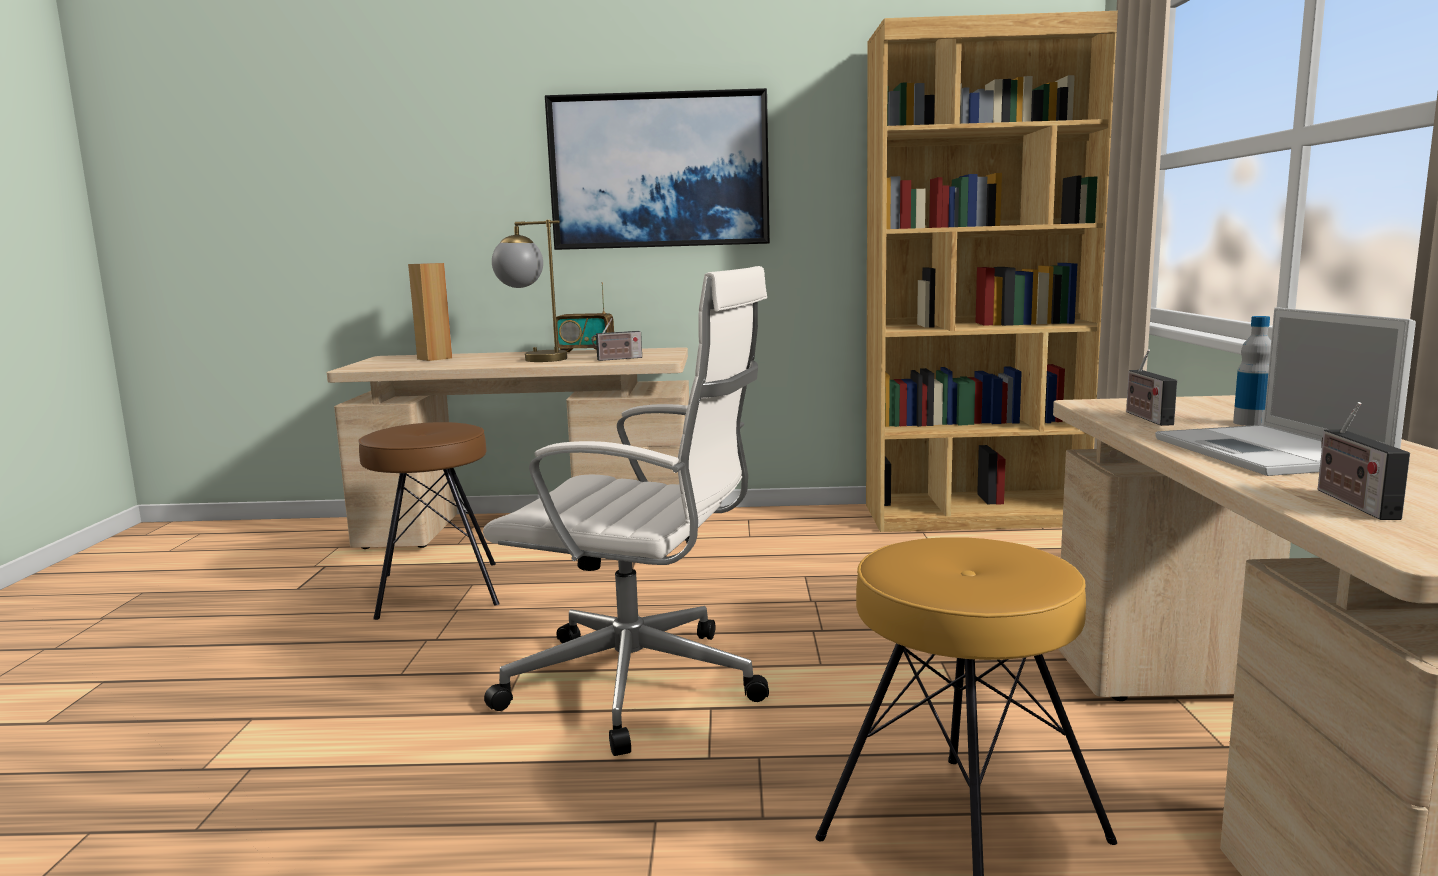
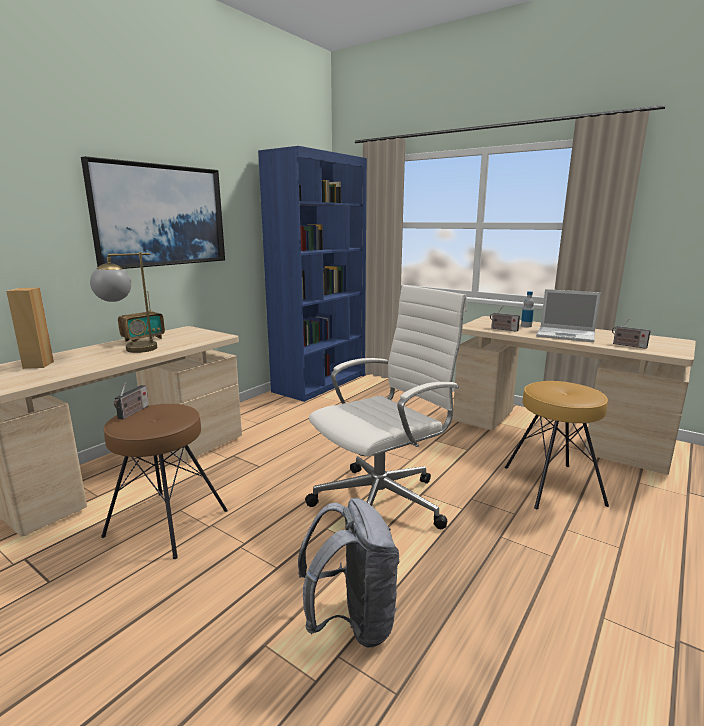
camera: 55 degrees left, 5 degrees up
radio [592,318,642,361] -> radio moved to [114,382,149,419]
brown bookcase [866,11,1118,532] -> blue bookcase [258,146,367,402]
none -> grey backpack [298,498,400,648]

